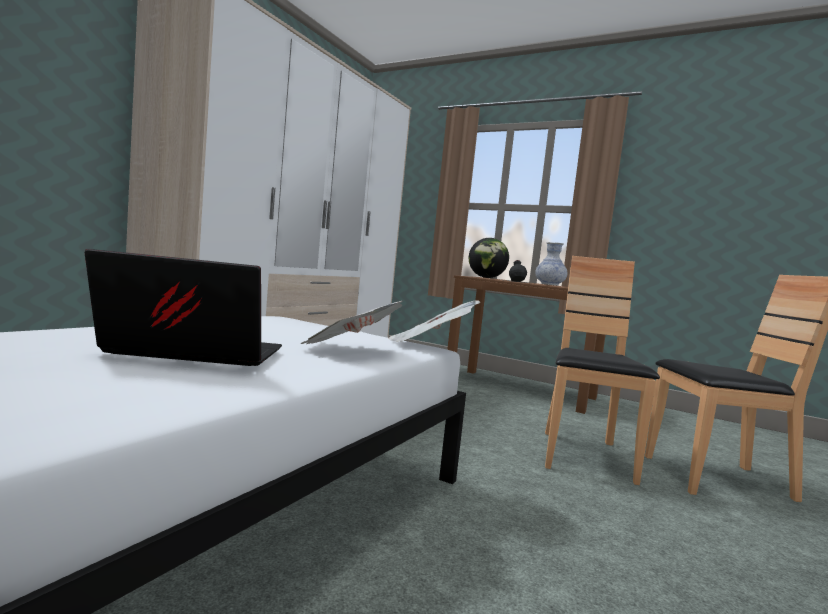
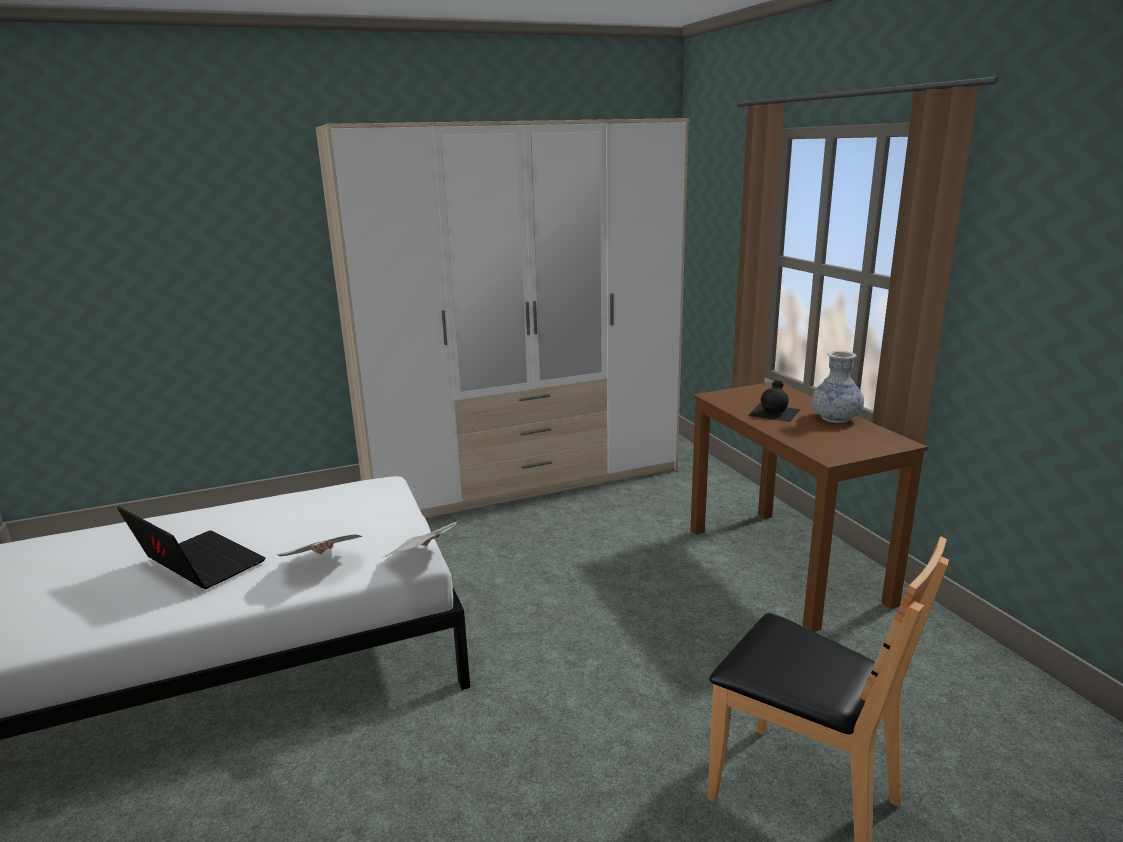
camera: 40 degrees right, 15 degrees up
globe [469,238,509,278] -> none
brown chair [545,256,660,485] -> none

